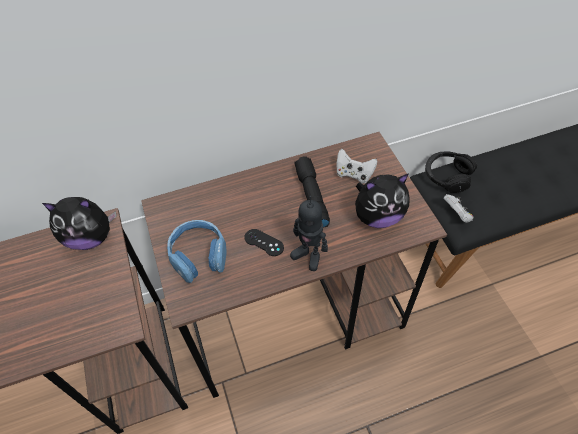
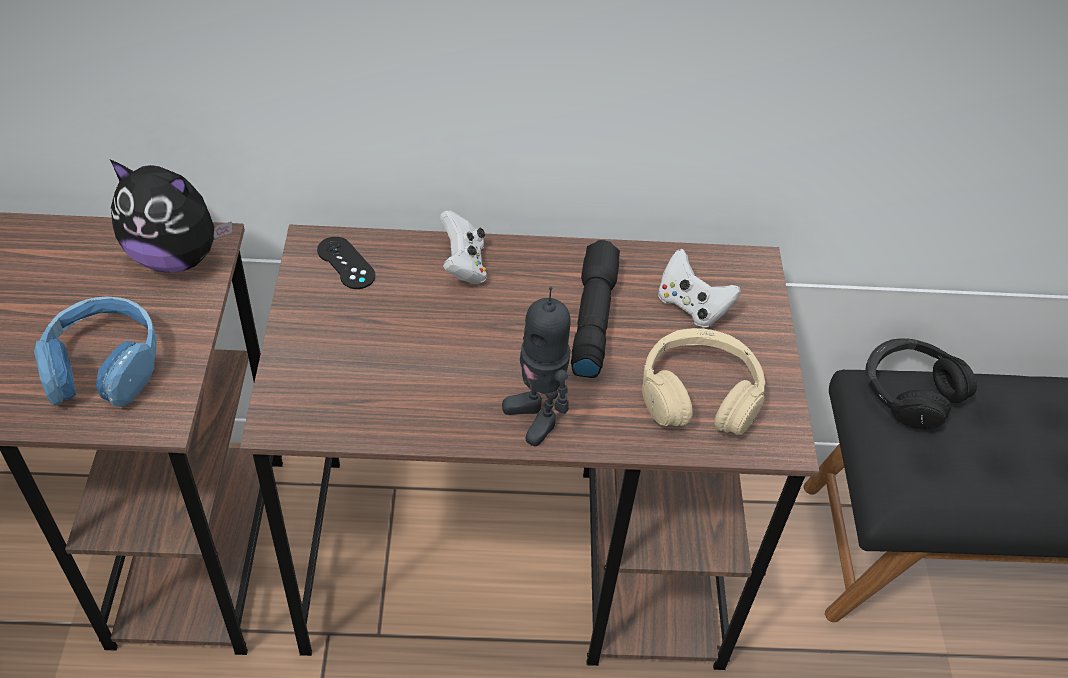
camera: 15 degrees right, 5 degrees down
blue headphones [167,220,227,283] -> blue headphones moved to [34,296,157,407]
black game controller [244,229,284,256] -> black game controller moved to [317,237,376,289]
plush toy [355,173,409,228] -> beige headphones [642,328,765,435]
white game controller [443,194,474,223] -> white game controller moved to [440,210,487,284]

